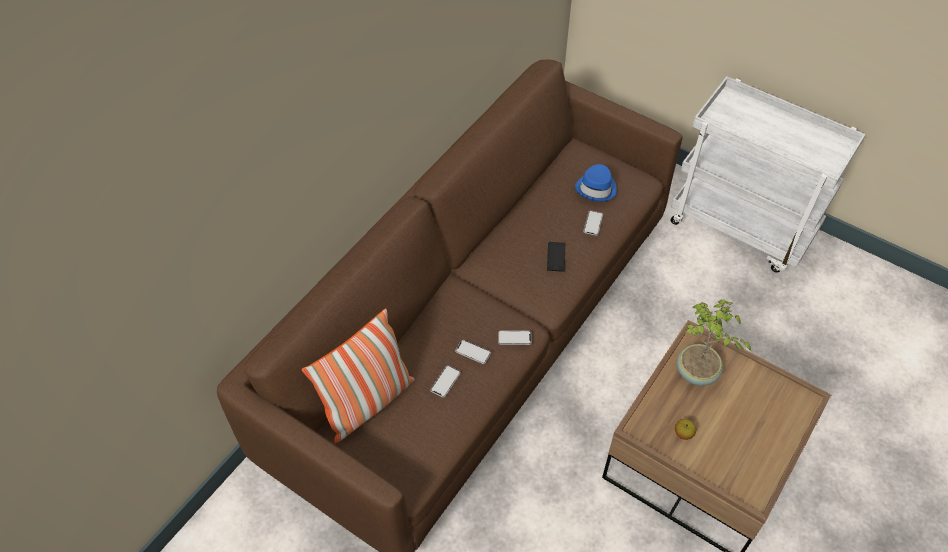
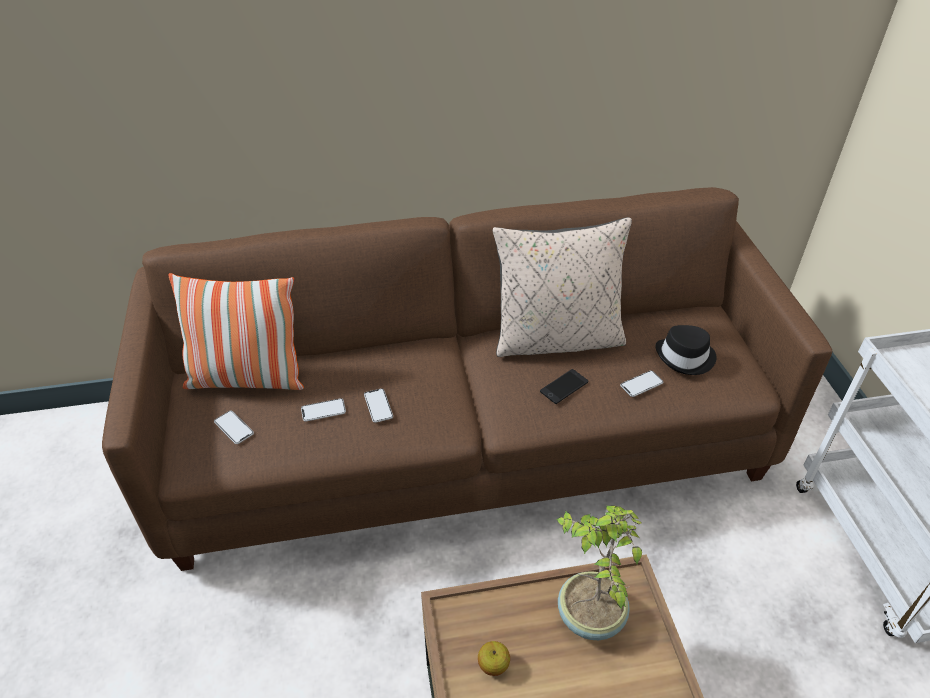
camera: 45 degrees right, 10 degrees down
phone [498,330,531,345] -> phone moved to [214,411,254,444]
blue hat [575,164,617,202] -> black hat [655,325,717,375]
none -> beige pillow [493,217,632,357]

